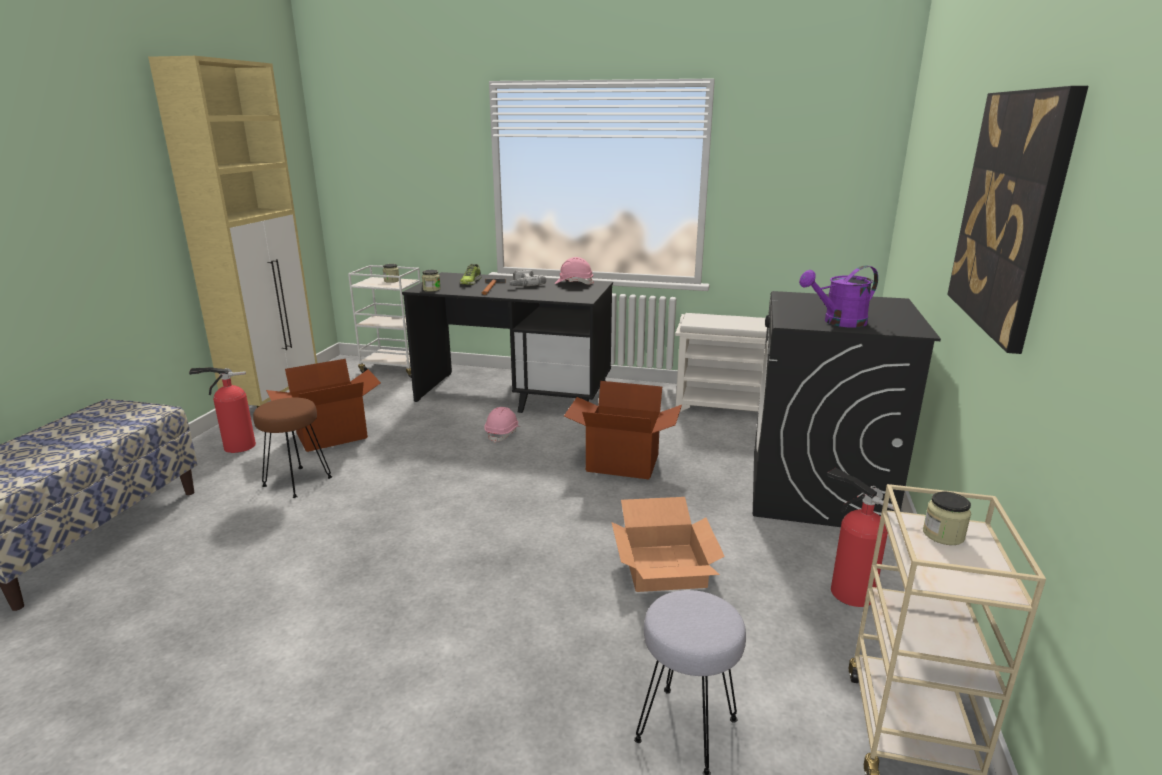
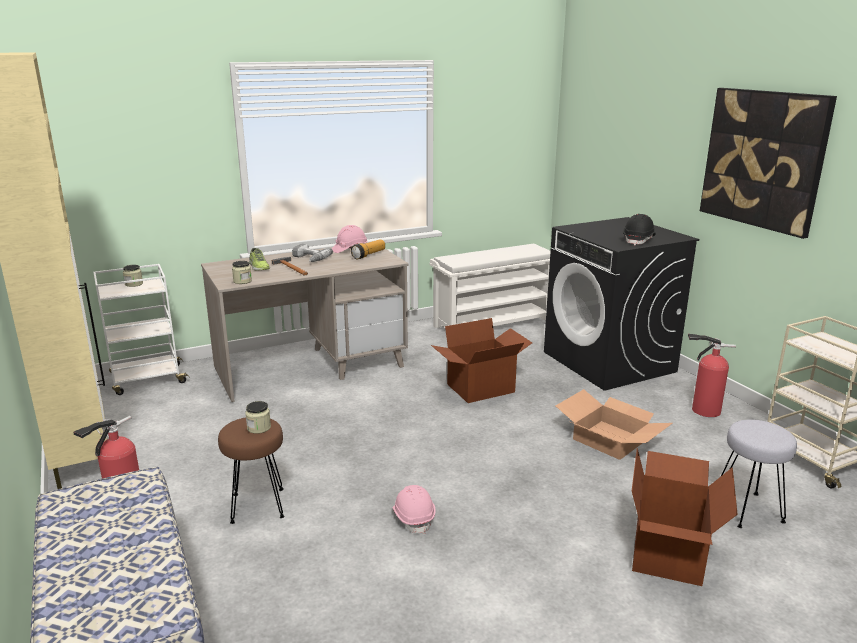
camera: 40 degrees left, 0 degrees up
cardboard box [266,359,381,452] -> cardboard box moved to [632,448,738,586]
black desk [402,272,613,413] -> beige desk [201,247,408,402]
pink hard hat [484,407,521,443] -> pink hard hat moved to [393,485,436,534]
purple watering can [799,265,878,328] -> black hard hat [623,214,656,246]
jar [923,491,971,545] -> jar moved to [245,401,271,434]
none -> flashlight [351,239,385,259]

